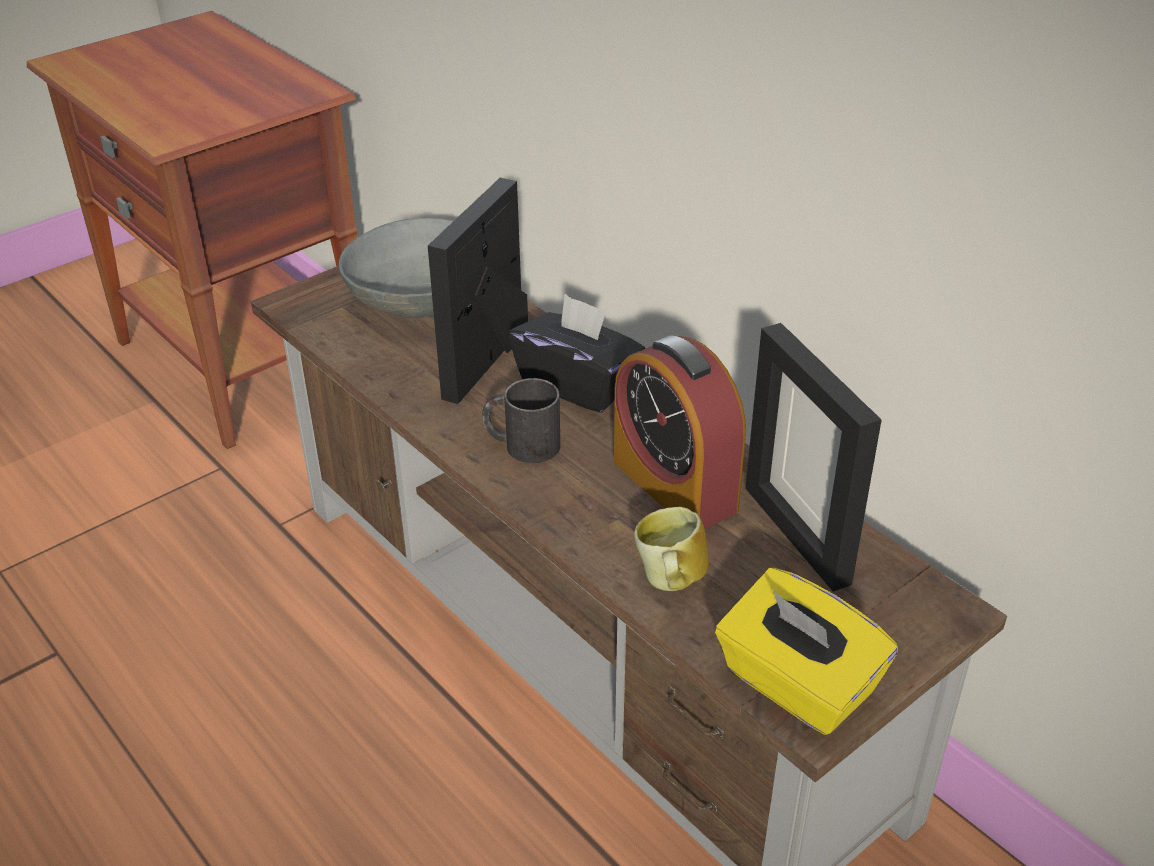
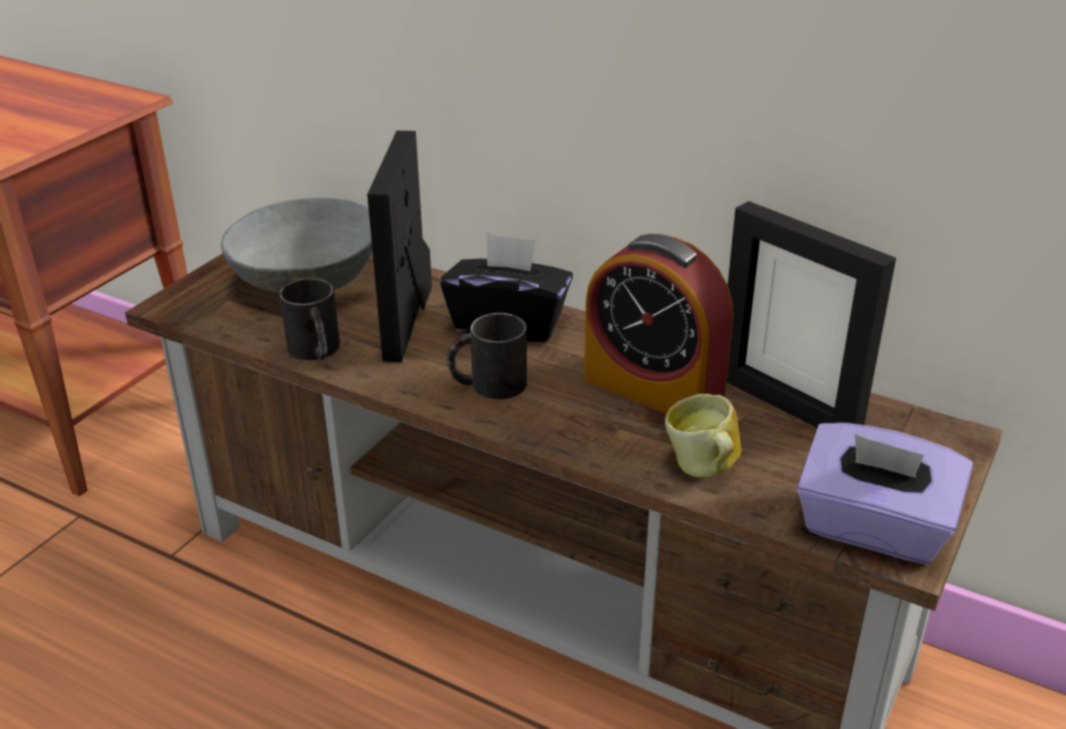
camera: 20 degrees left, 5 degrees down
yellow tissue box [715,568,898,735] -> purple tissue box [797,423,973,564]
none -> black mug [279,278,340,360]

